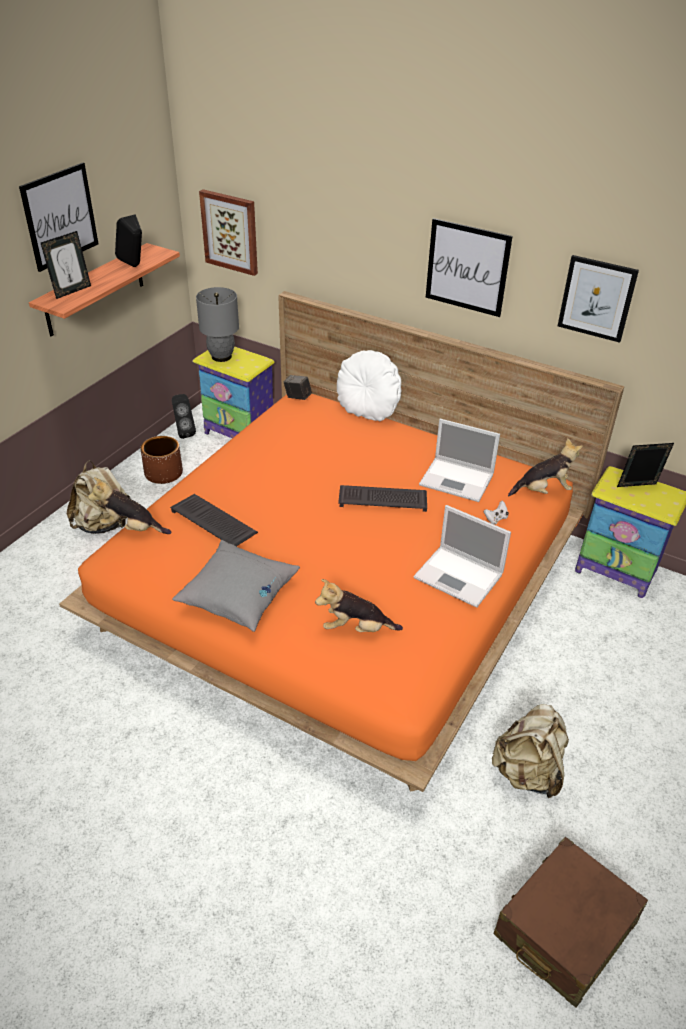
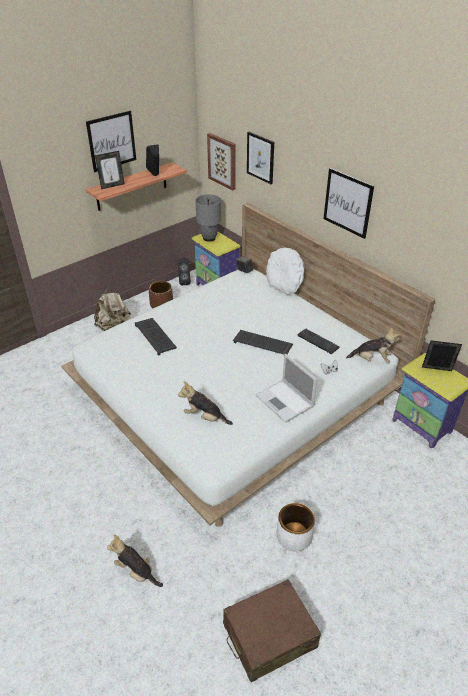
camera: 20 degrees right, 0 degrees up
orange bed [59,291,624,792] -> white bed [61,203,435,527]
plush toy [88,477,171,534] -> plush toy moved to [107,535,163,587]
grey pillow [172,540,300,632] -> none
laptop [419,419,500,502] -> keyboard [297,328,339,354]
beige backpack [492,704,569,798] -> white planter [277,503,315,552]
picture [558,255,639,343] -> picture moved to [247,132,274,184]

